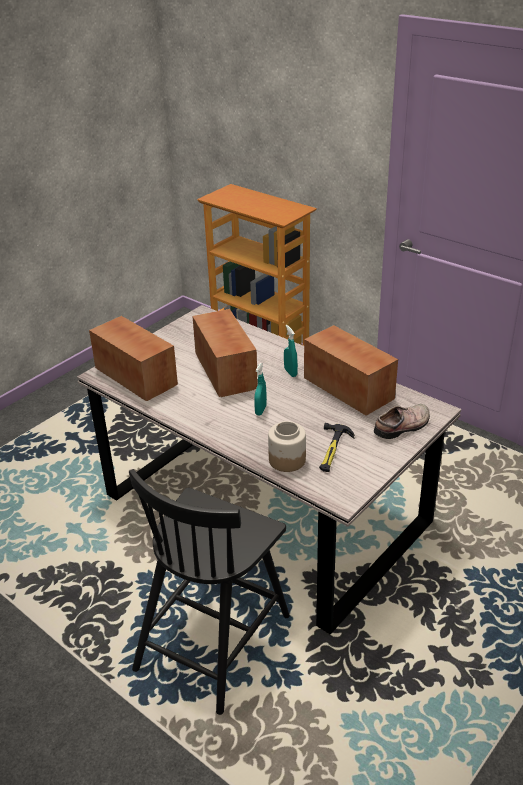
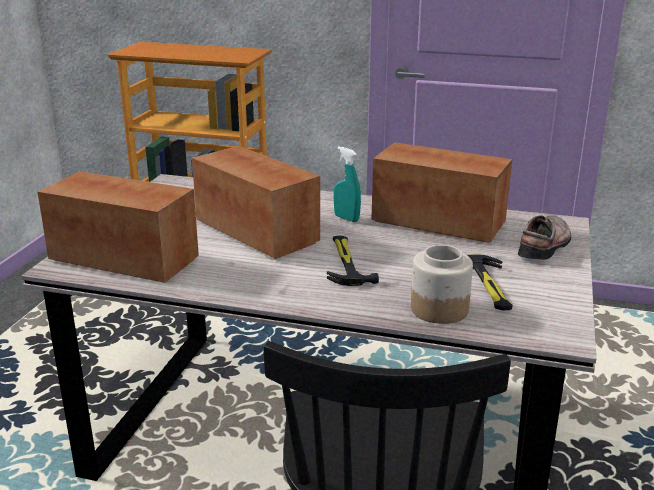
camera: 25 degrees left, 10 degrees down
turquoise spray bottle [254,363,267,415] -> hammer [327,236,379,286]

